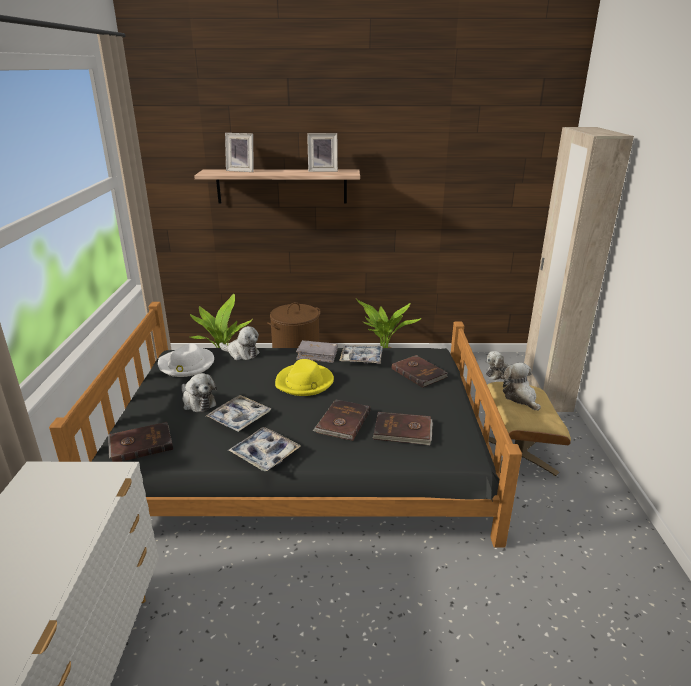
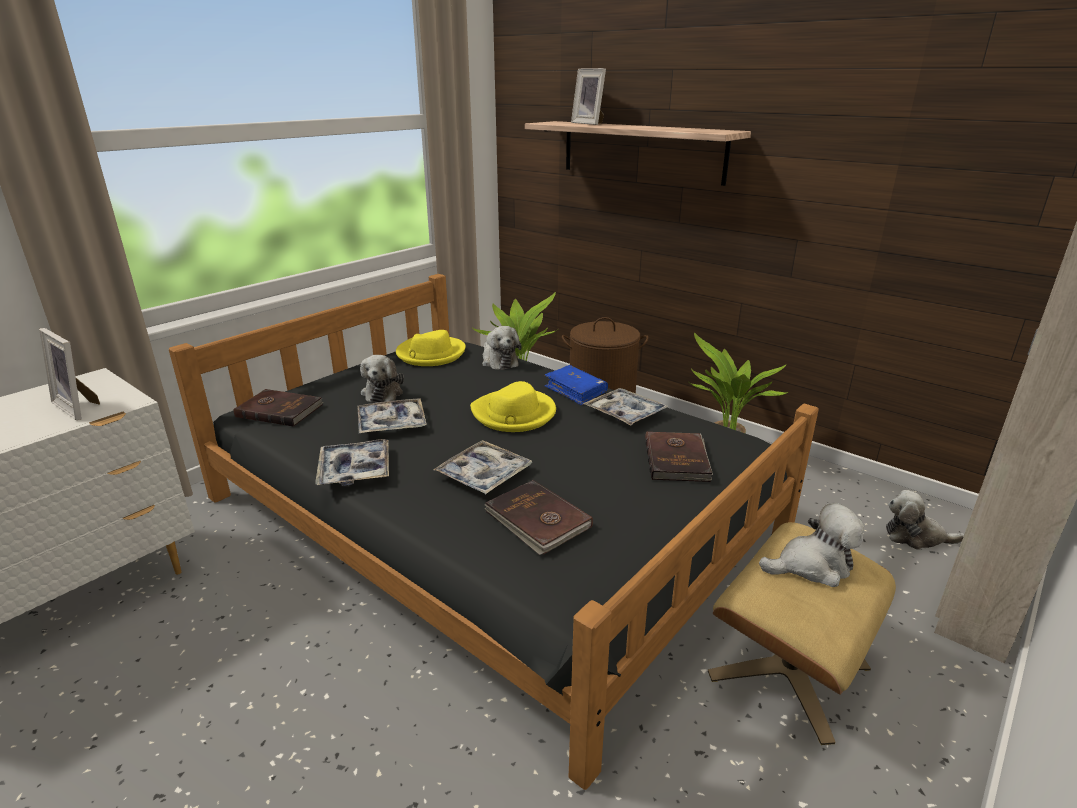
camera: 40 degrees right, 0 degrees up
white hat [158,343,214,377] -> yellow hat [396,330,466,366]
grey book [296,340,338,363] -> blue book [545,365,608,405]
picture frame [307,133,338,172] -> picture frame moved to [39,328,100,420]
brown book [313,399,371,441] -> tray [434,440,532,494]
plush toy [503,363,541,411] -> plush toy turned 60 degrees clockwise [759,502,865,587]

